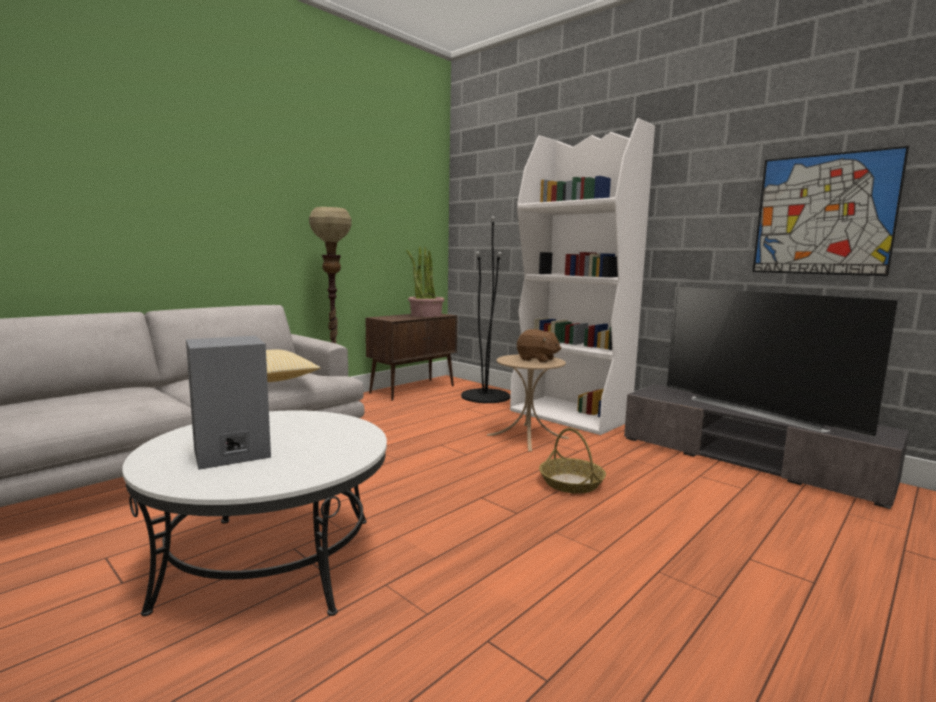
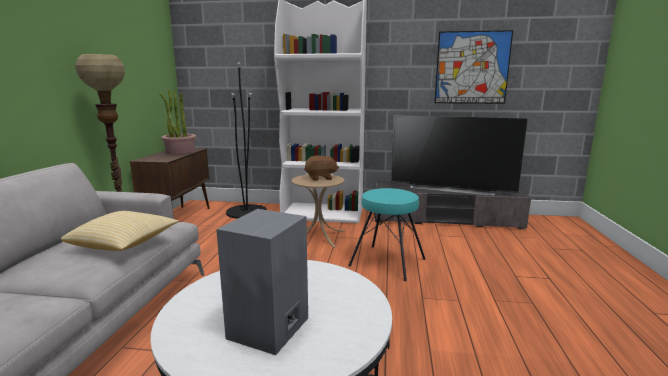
camera: 35 degrees left, 5 degrees up
basket [539,428,606,494] -> turquoise stool [348,188,425,281]

